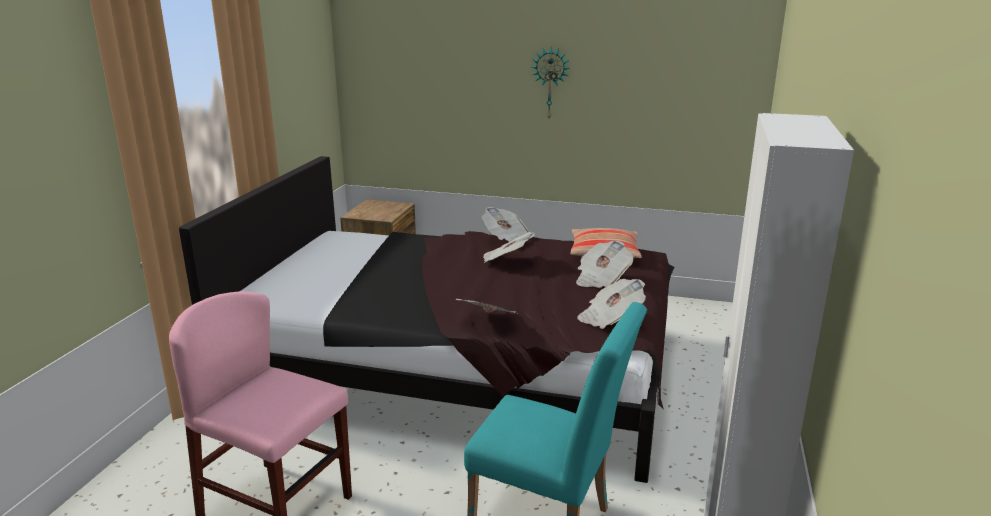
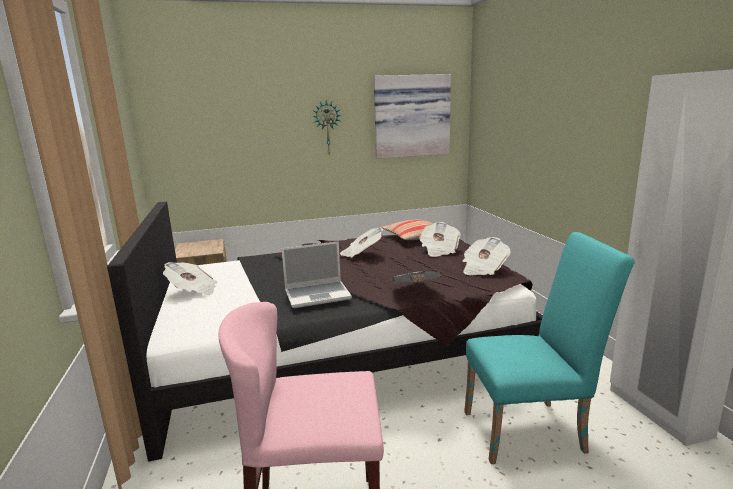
camera: 30 degrees left, 5 degrees down
newspaper [482,207,529,247] -> newspaper moved to [163,262,217,295]
none -> laptop [281,241,352,308]
none -> picture [374,74,451,159]

